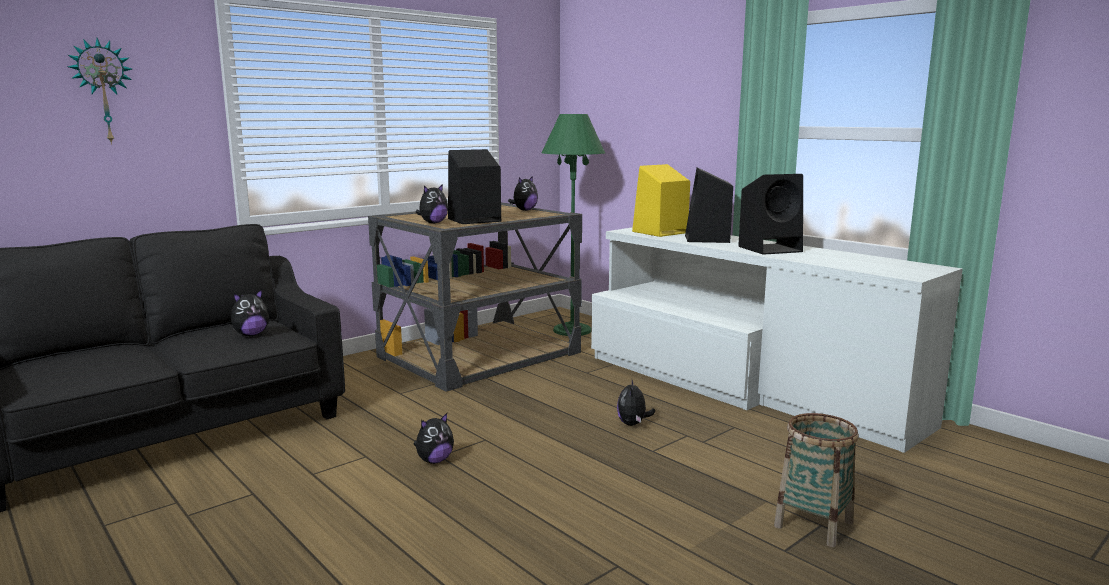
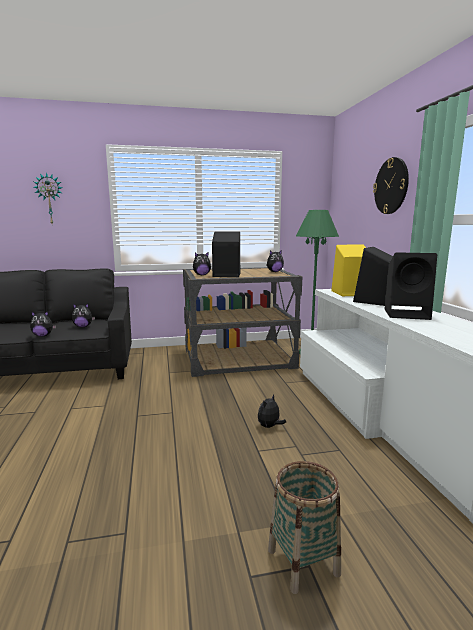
camera: 30 degrees right, 0 degrees up
plush toy [413,413,454,464] -> plush toy moved to [30,311,56,336]
none -> wall clock [373,157,409,214]

